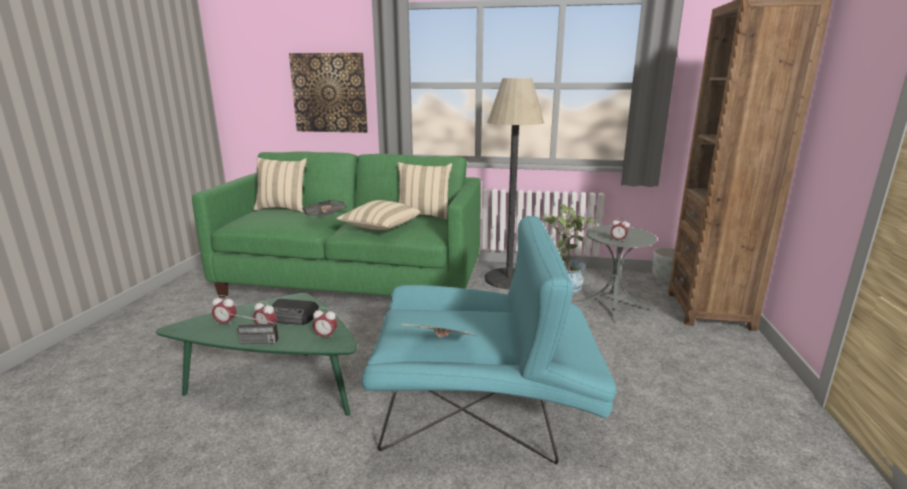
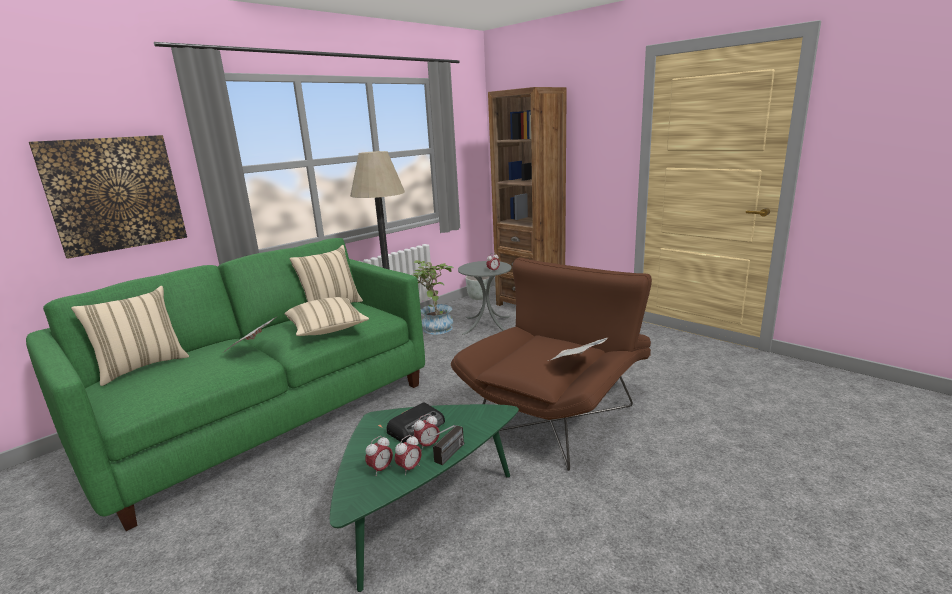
camera: 55 degrees left, 0 degrees up
alarm clock [313,307,338,339] -> alarm clock moved to [395,435,422,475]
turquoise armchair [361,216,617,464] -> brown armchair [451,257,652,471]

